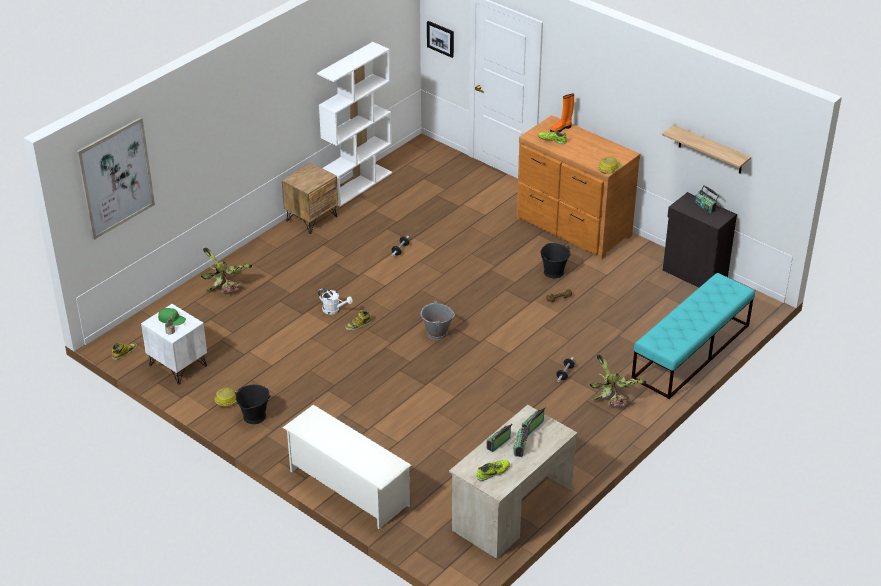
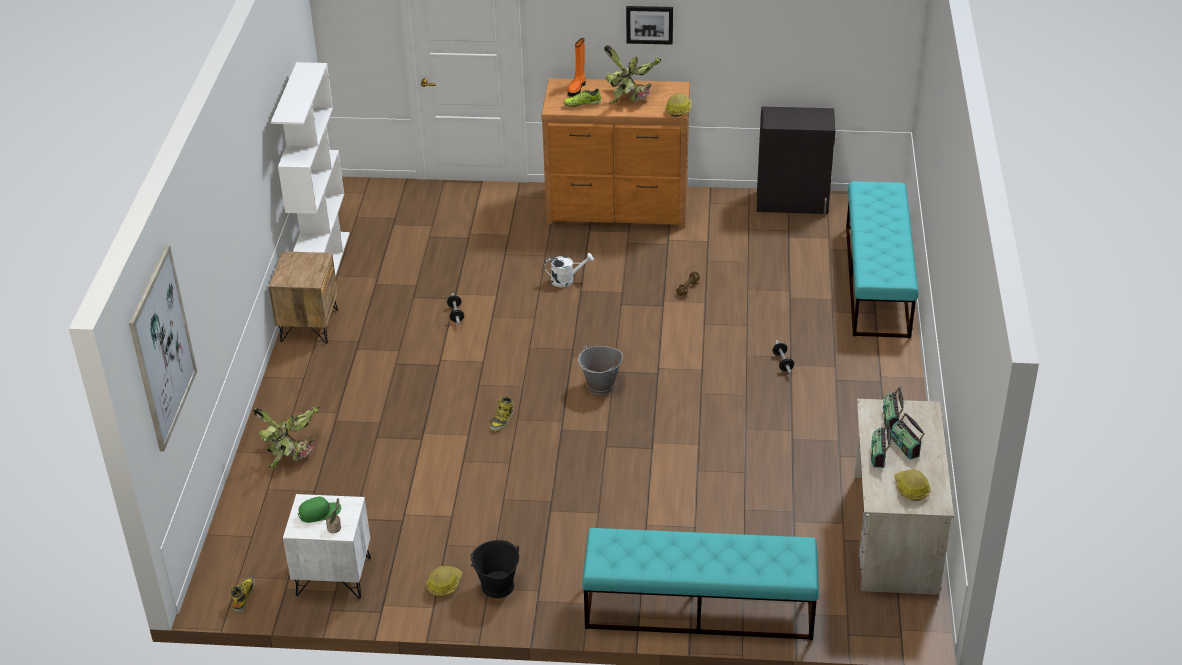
camera: 35 degrees left, 0 degrees up
white shoe rack [283,405,411,529] -> turquoise bench [582,528,819,640]
white watering can [318,288,353,315] -> white watering can moved to [545,253,594,287]
picture [427,21,454,58] -> picture moved to [626,6,673,45]
shoe [477,460,510,481] -> hard hat [894,469,931,501]
black bucket [541,243,571,278] -> none
potted plant [590,354,646,407] -> potted plant moved to [604,45,661,104]
shelf [662,125,751,174] -> none
radio [695,185,719,214] -> none

